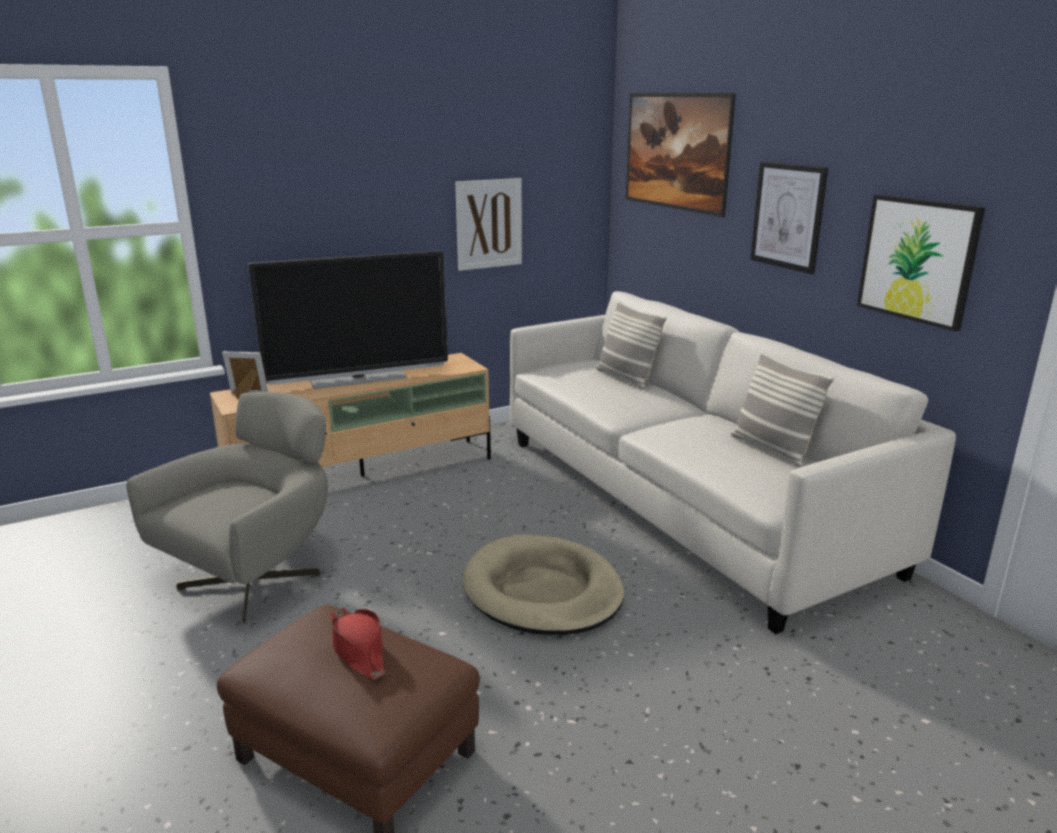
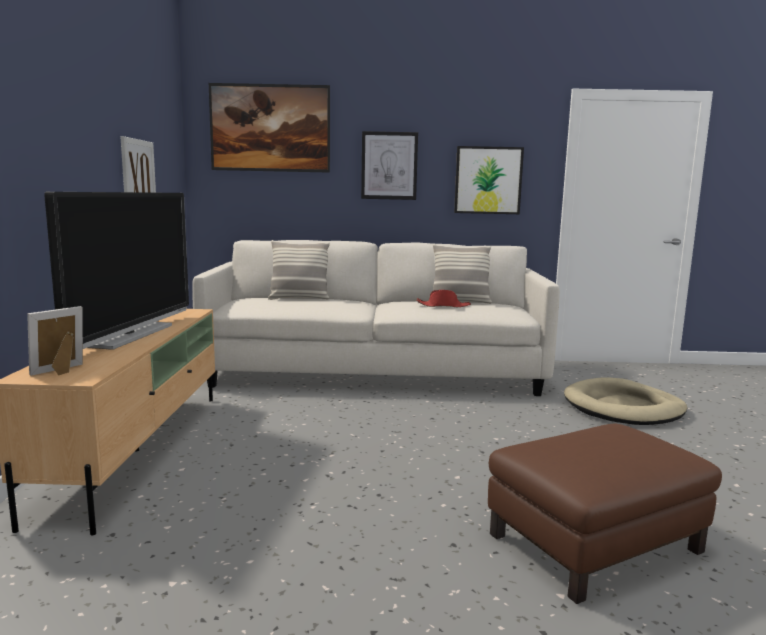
camera: 60 degrees left, 10 degrees down
grey armchair [126,392,328,624] -> none
red hat [331,608,385,679] -> red hat moved to [416,290,471,307]
beige dog bed [463,534,624,635] -> beige dog bed moved to [564,378,687,425]

